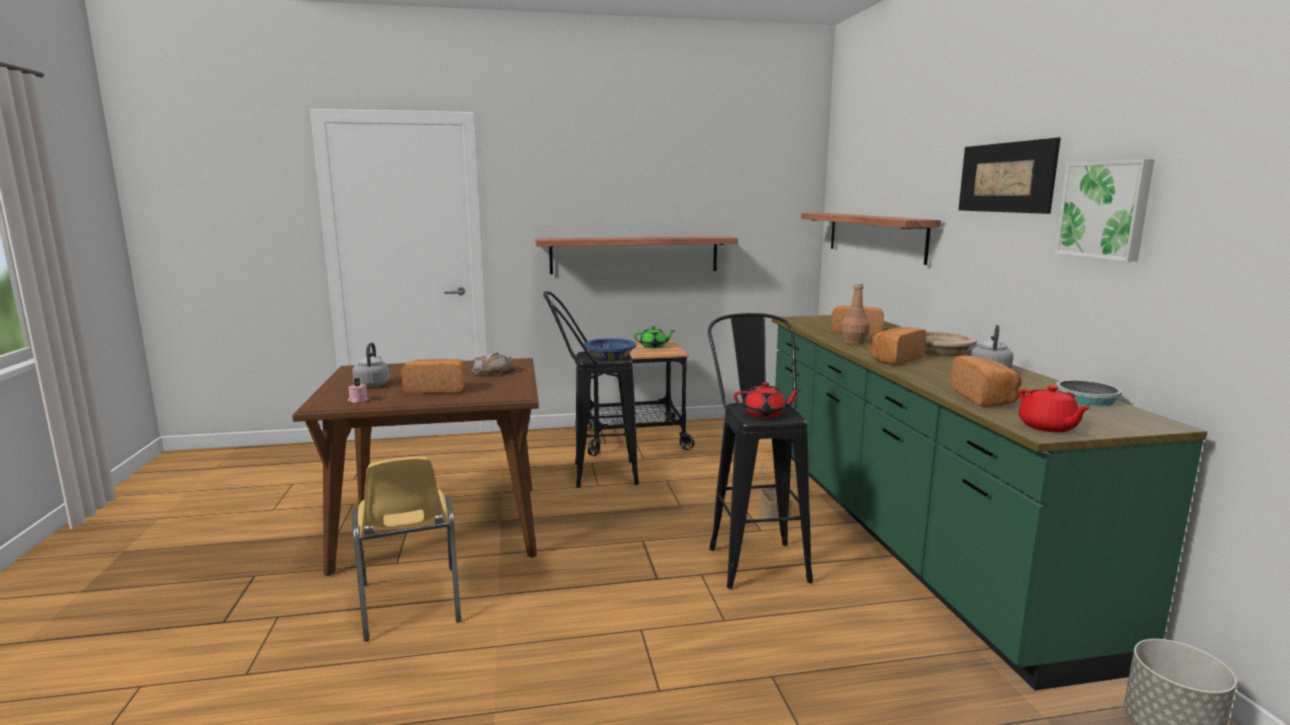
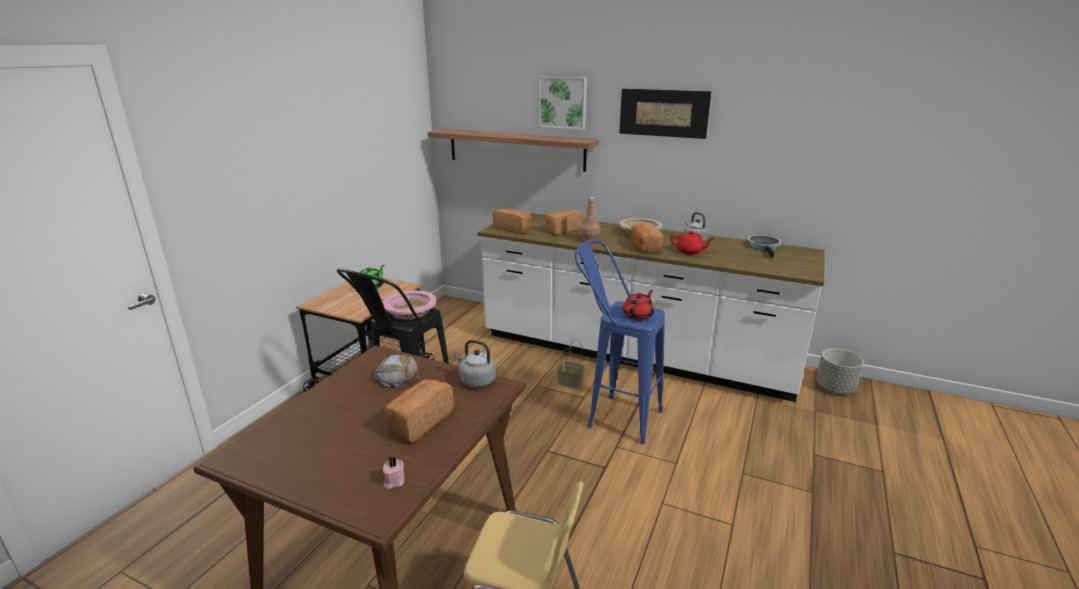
camera: 55 degrees left, 10 degrees up
grey kettle [352,342,390,388] -> grey kettle moved to [454,340,496,387]
shelf [535,236,738,274] -> none
blue bowl [584,338,636,360] -> pink bowl [382,291,436,320]
black stool [708,313,813,589] -> blue stool [575,240,665,444]
green counter [772,315,1207,690] -> white counter [478,213,824,402]
bread [951,355,1022,407] -> bread moved to [493,208,531,234]
red teapot [1018,385,1091,432] -> red teapot moved to [670,231,715,254]
picture [1054,159,1155,262] -> picture moved to [539,77,587,130]

